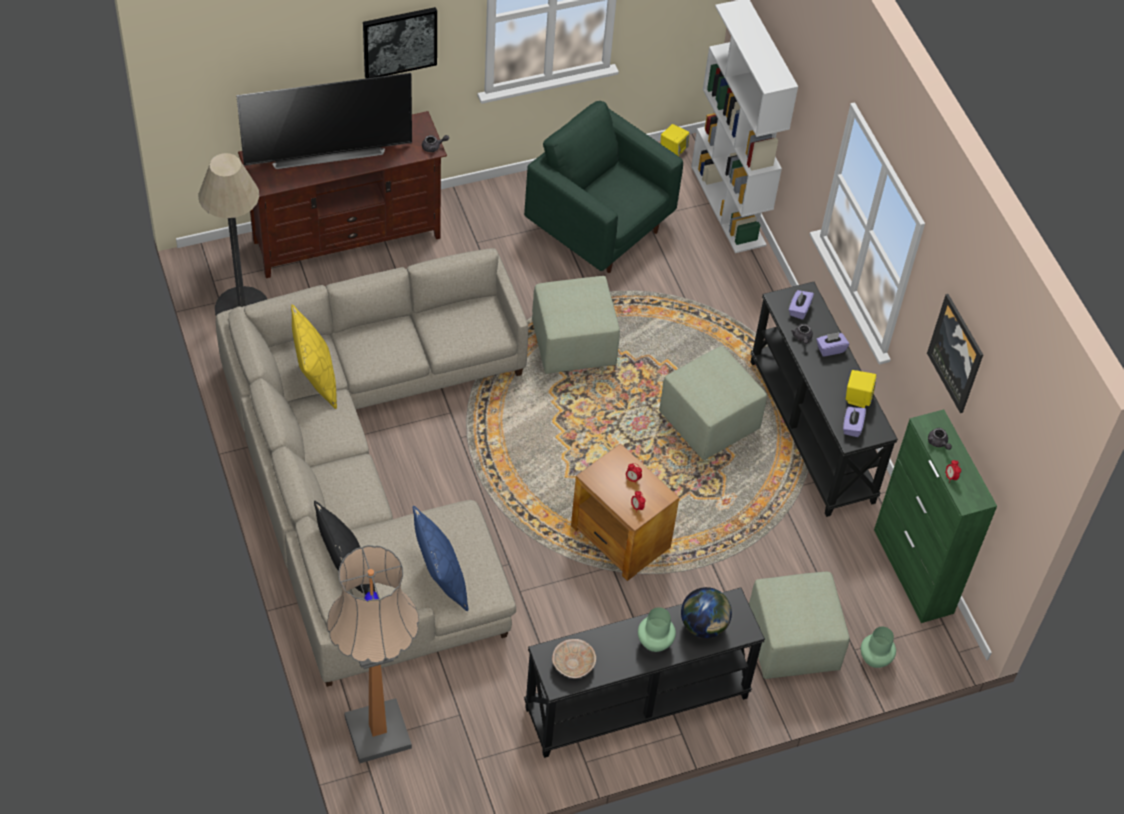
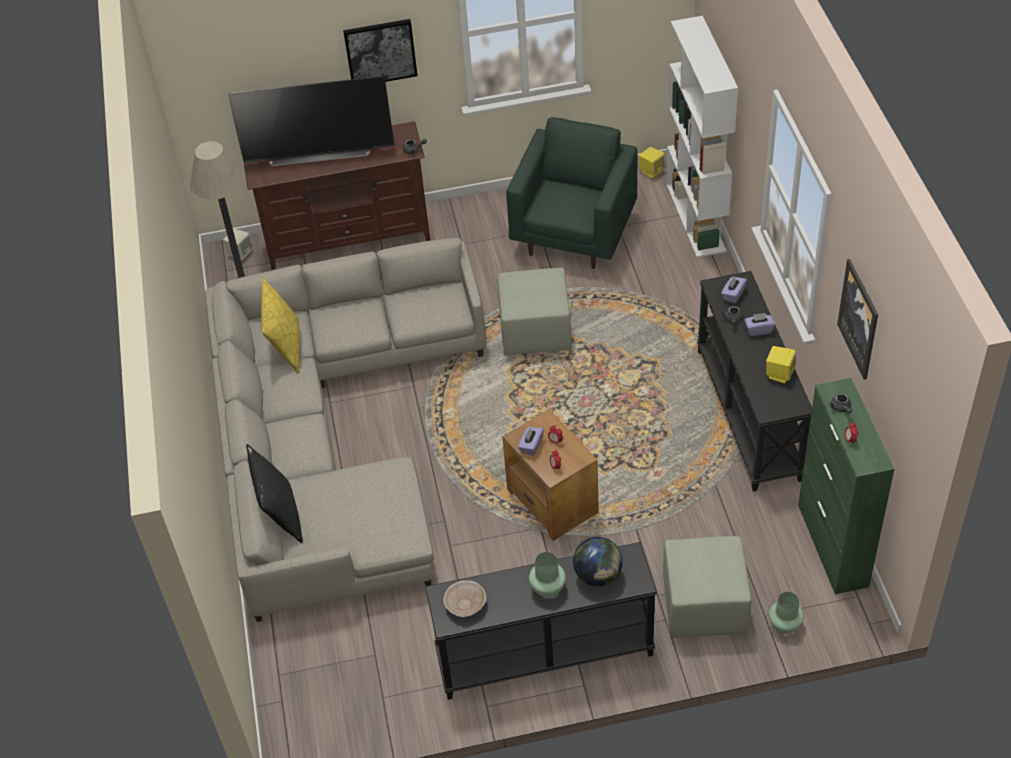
camera: 15 degrees right, 5 degrees down
floor lamp [327,545,419,764] -> none
blue pillow [413,506,468,611] -> none
green armchair [524,101,683,273] -> green armchair turned 60 degrees clockwise [506,117,637,269]
green ottoman [659,346,767,460] -> none
purple tissue box [843,407,866,437] -> purple tissue box moved to [518,427,544,456]
none -> beige speaker [223,229,253,261]

